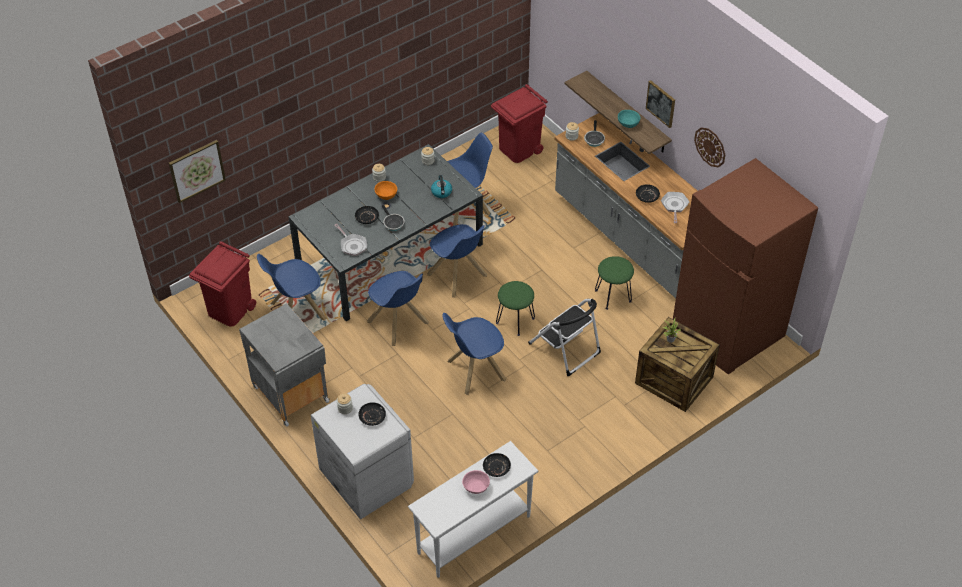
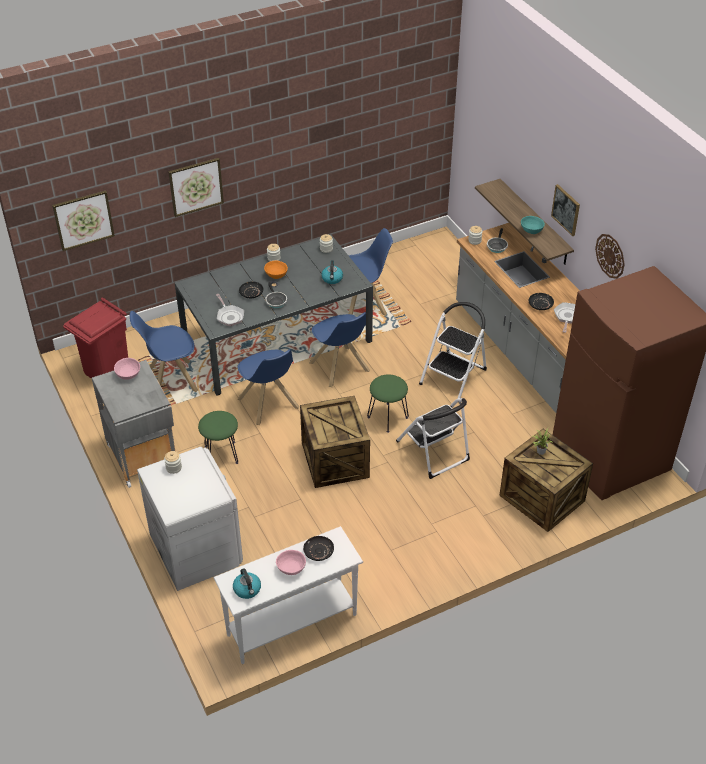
camera: 10 degrees right, 5 degrees down
black plate [358,402,386,426] -> none
blue chair [442,313,506,395] -> crate [300,396,370,488]
red trash can [491,84,548,163] -> none
green stool [595,256,634,310] -> green stool moved to [198,411,239,464]
none -> pink bowl [114,358,140,380]
none -> picture [168,158,224,217]
none -> kettle [233,568,261,599]
none -> step ladder [419,302,487,399]

